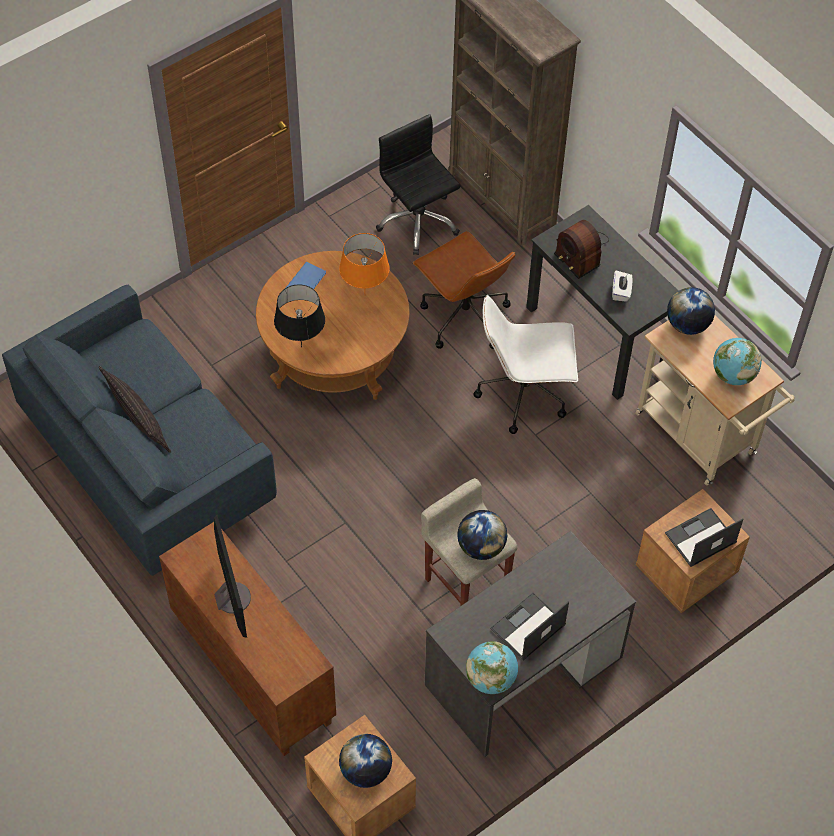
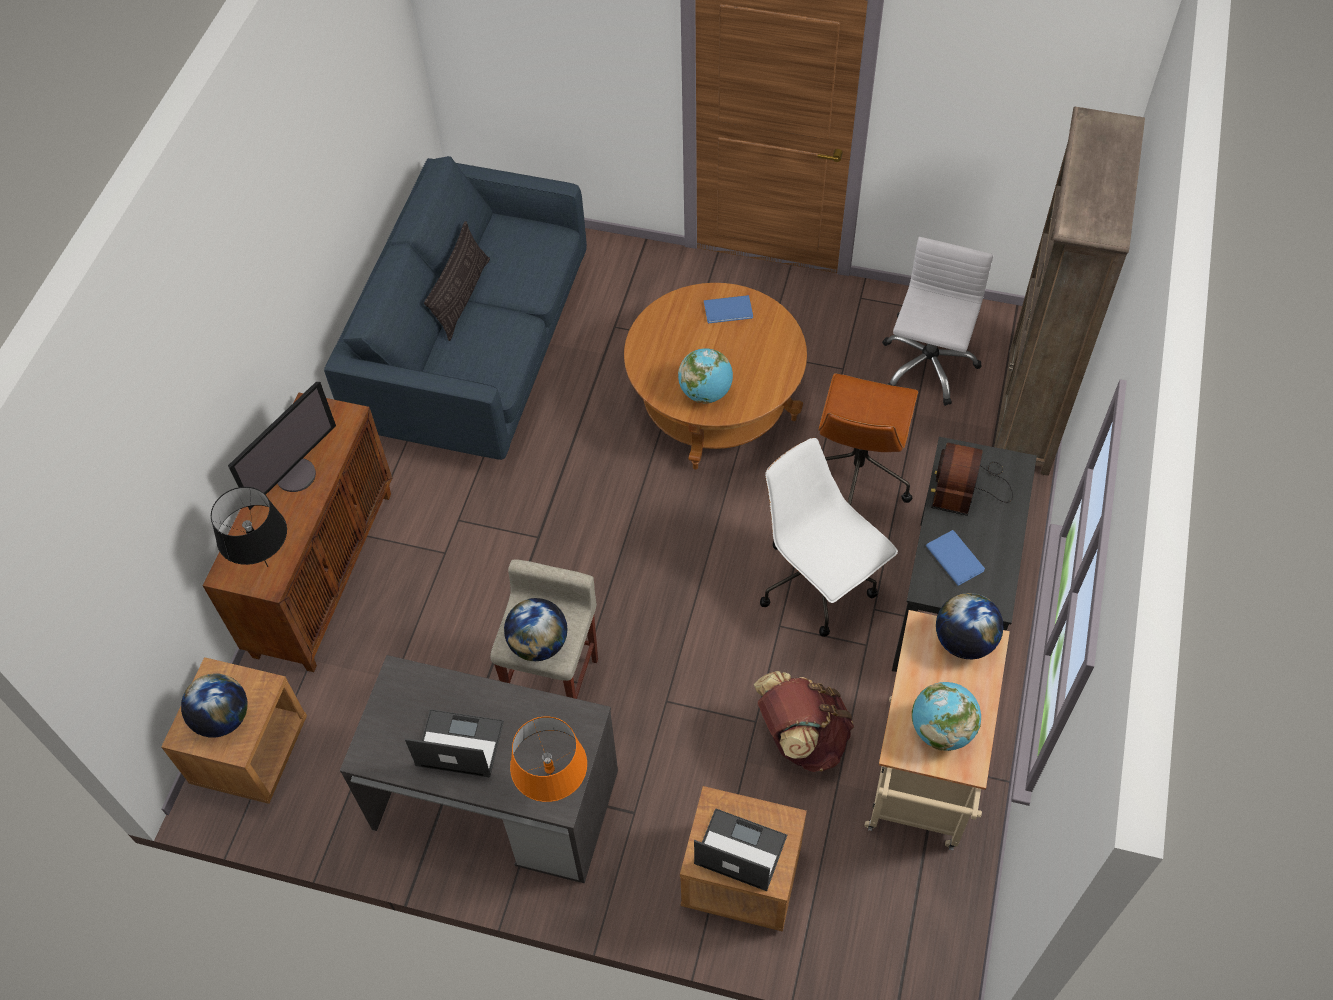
camera: 55 degrees right, 0 degrees up
black table lamp [274,284,325,347] -> black table lamp moved to [211,487,287,567]
orange table lamp [339,233,390,288] -> orange table lamp moved to [510,716,587,802]
black office chair [376,114,461,255] -> white office chair [882,237,993,406]
globe [466,641,518,694] -> globe moved to [678,348,733,404]
white tissue box [612,271,632,302] -> blue book [926,530,985,586]
none -> brown backpack [754,671,854,772]

